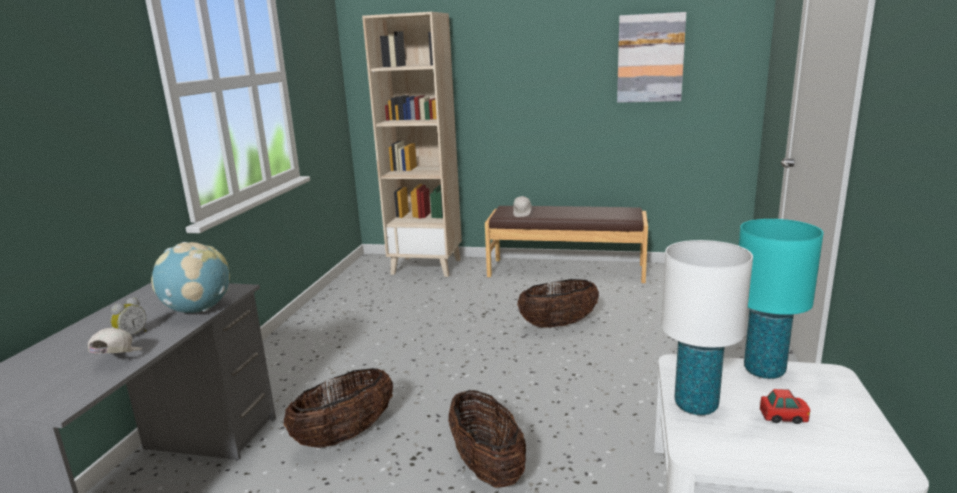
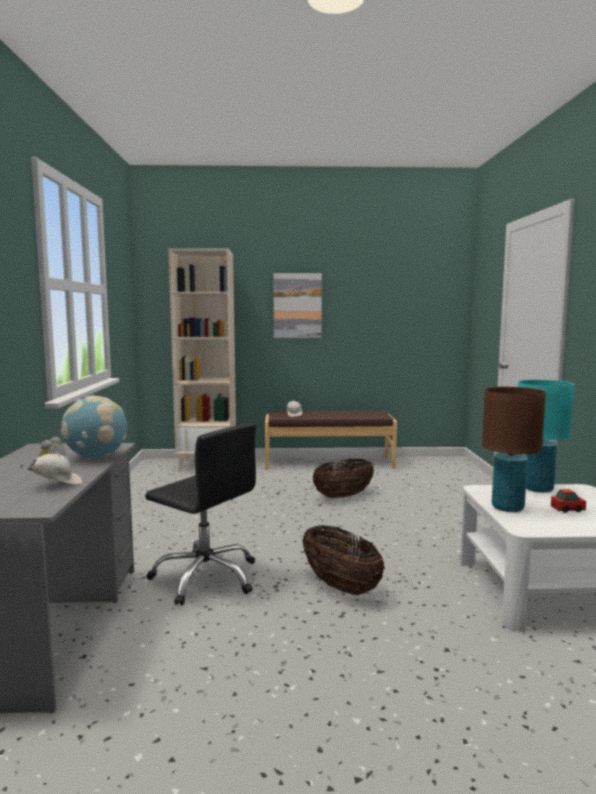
camera: 15 degrees left, 10 degrees down
white cap [88,327,142,354] -> white cap turned 75 degrees clockwise [19,454,82,485]
basket [283,368,393,448] -> black office chair [145,422,256,605]
picture [617,12,686,103] -> picture moved to [273,273,322,338]
white table lamp [662,240,753,415] -> brown table lamp [482,387,546,512]

